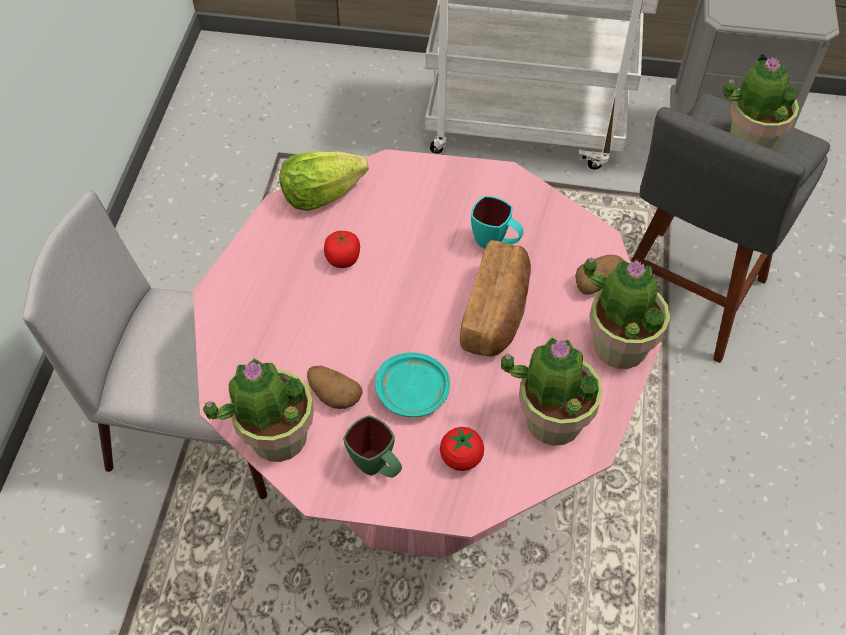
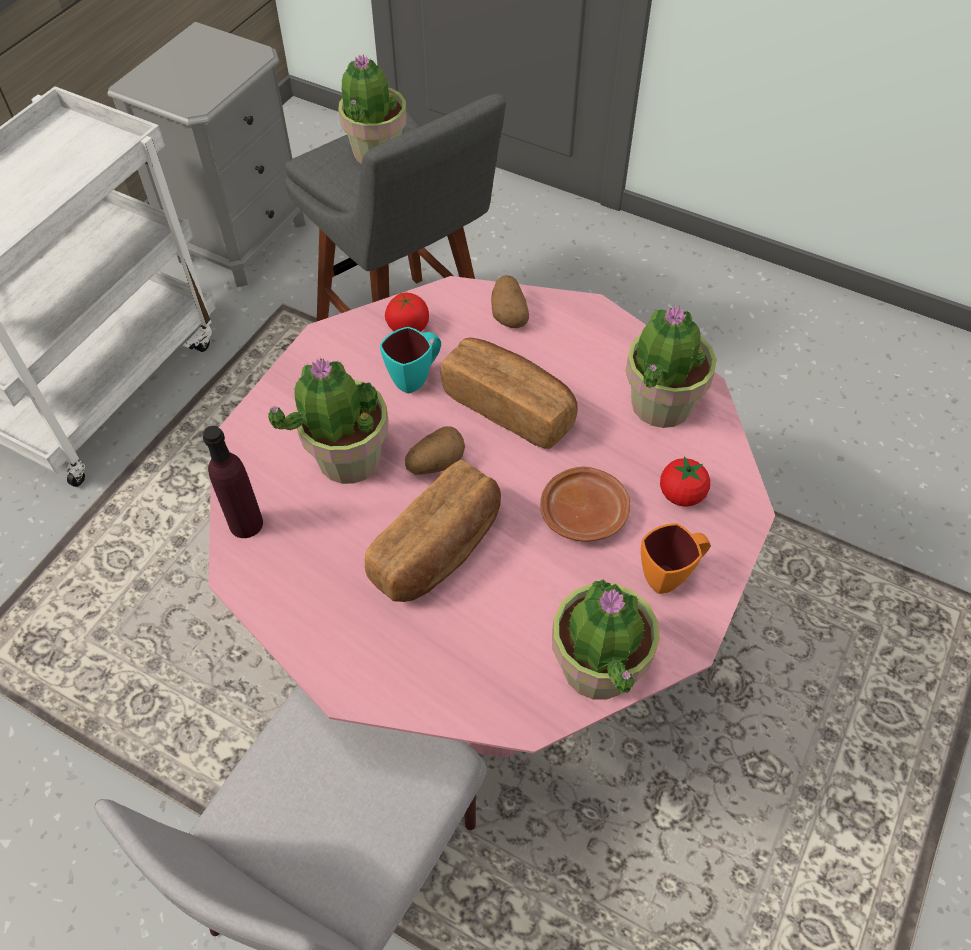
camera: 70 degrees left, 0 degrees up
lettuce [279,151,369,211] -> purple bottle [203,426,263,538]
potato [307,366,363,409] -> potato moved to [405,426,465,475]
tomato [324,231,360,268] -> tomato moved to [385,293,429,332]
green mug [343,415,402,478] -> orange mug [641,523,711,594]
turquoise plate [375,352,450,417] -> brown plate [540,466,630,542]
potted plant [583,257,670,369] -> potted plant moved to [268,357,388,484]
none -> bread [365,460,501,602]

